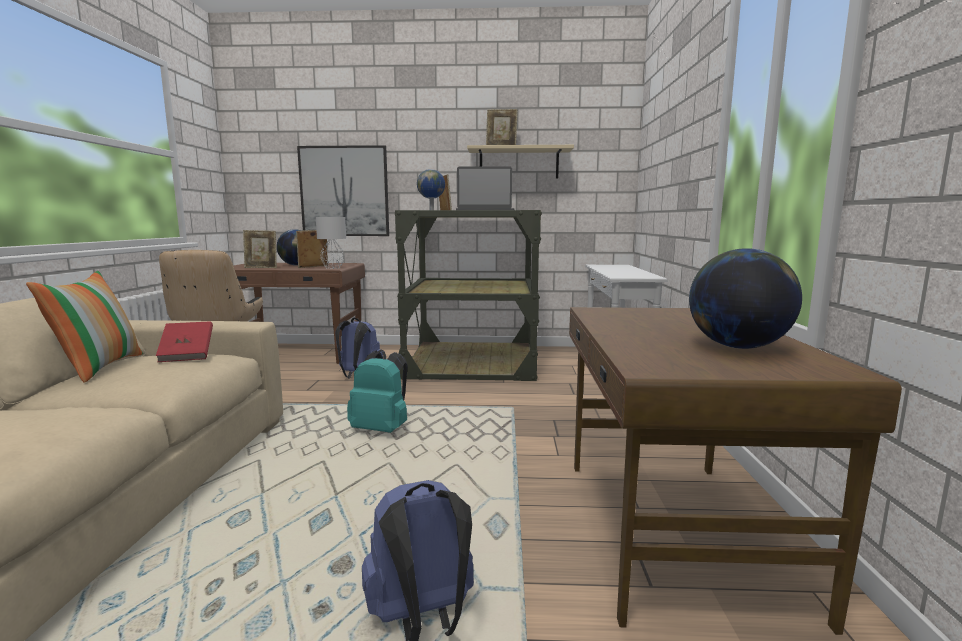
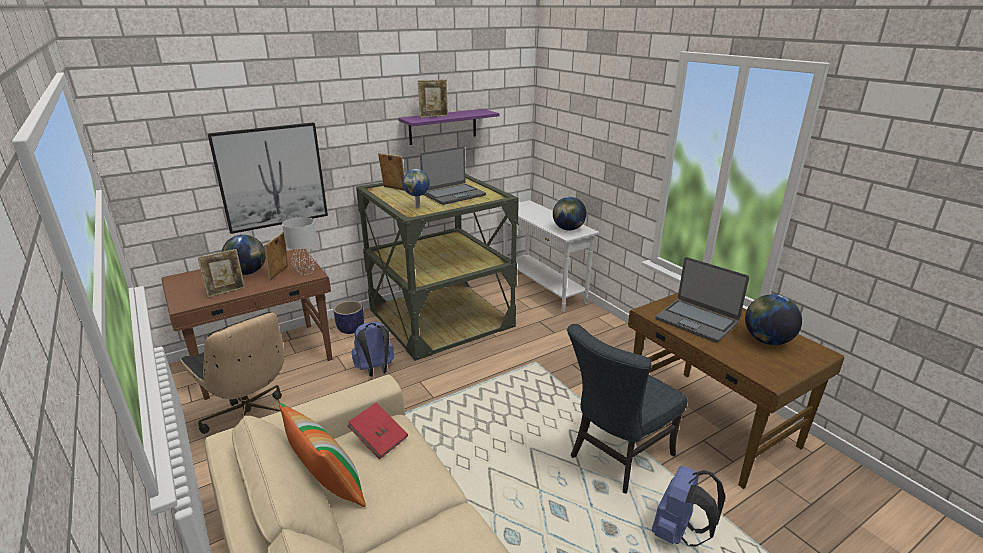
camera: 35 degrees left, 15 degrees up
turquoise backpack [347,349,408,433] -> none
beige shelf [467,145,574,179] -> purple shelf [398,109,499,145]
none -> planter [334,301,364,334]
none -> globe [553,197,587,230]
none -> grey chair [567,324,688,494]
none -> laptop [655,257,749,343]

